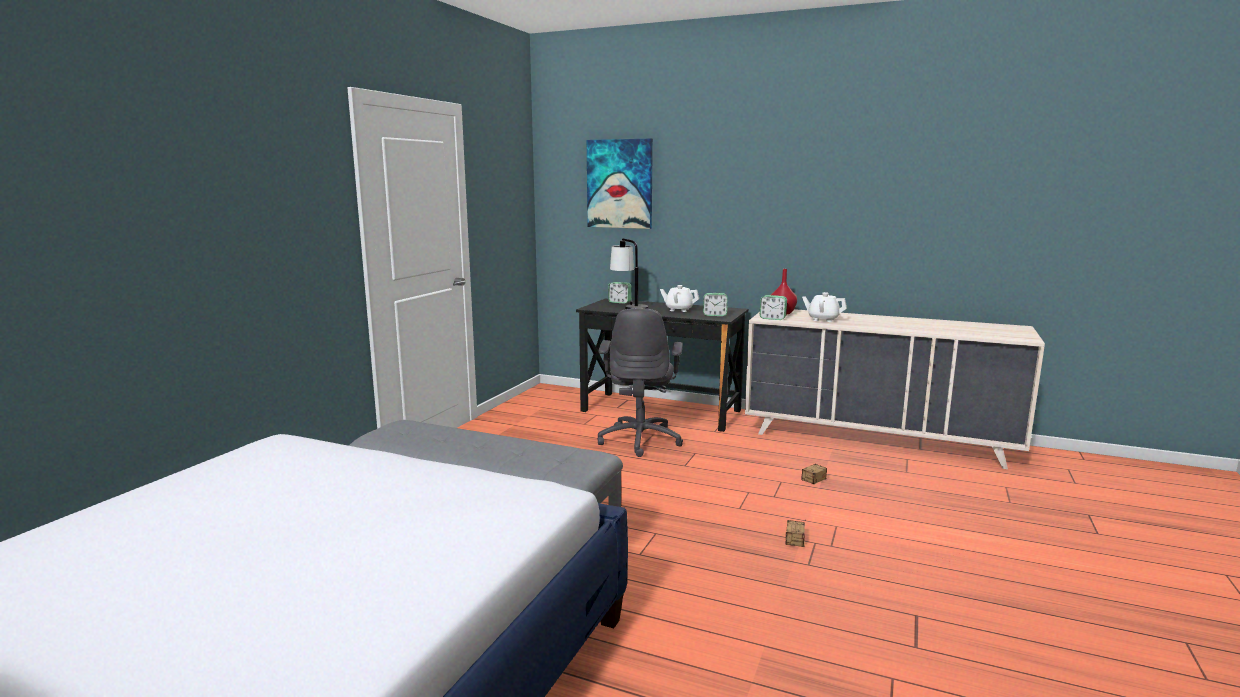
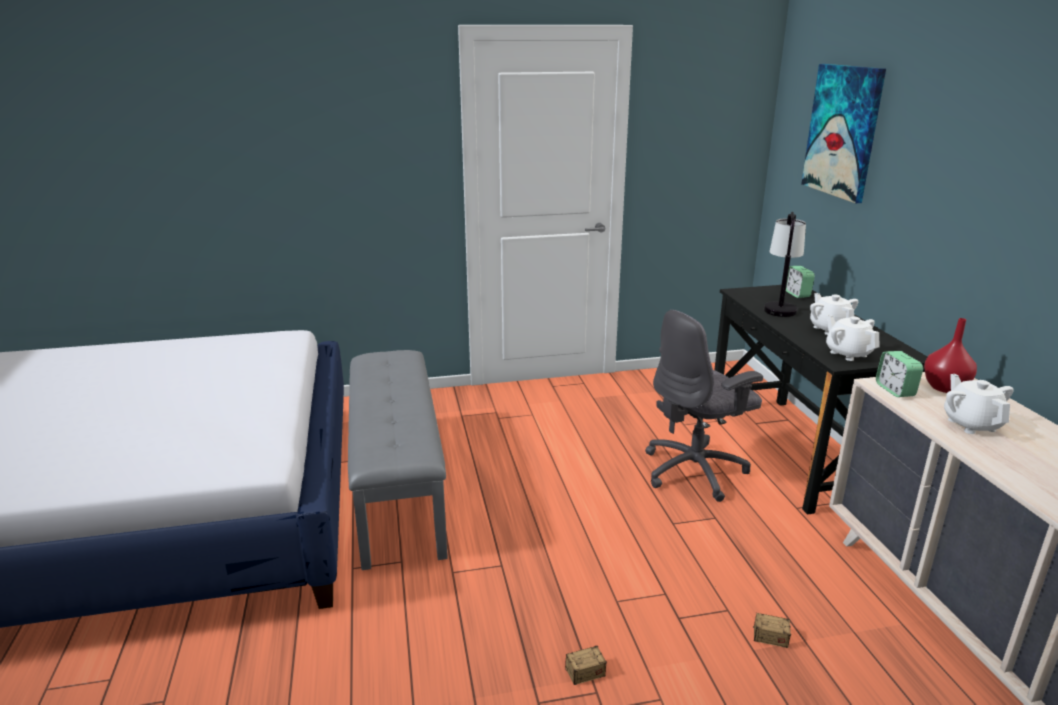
camera: 55 degrees right, 10 degrees up
alarm clock [703,293,728,316] -> white teapot [826,315,880,361]

